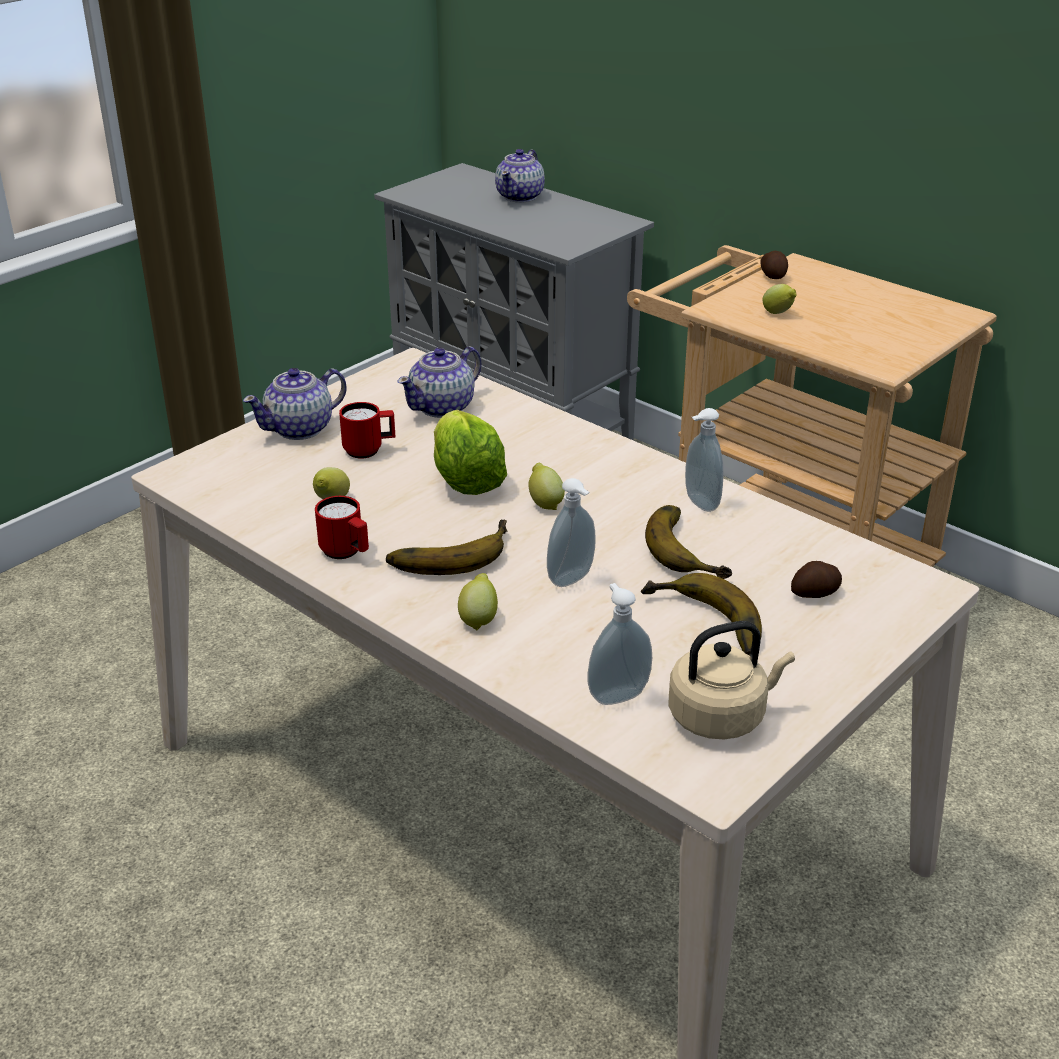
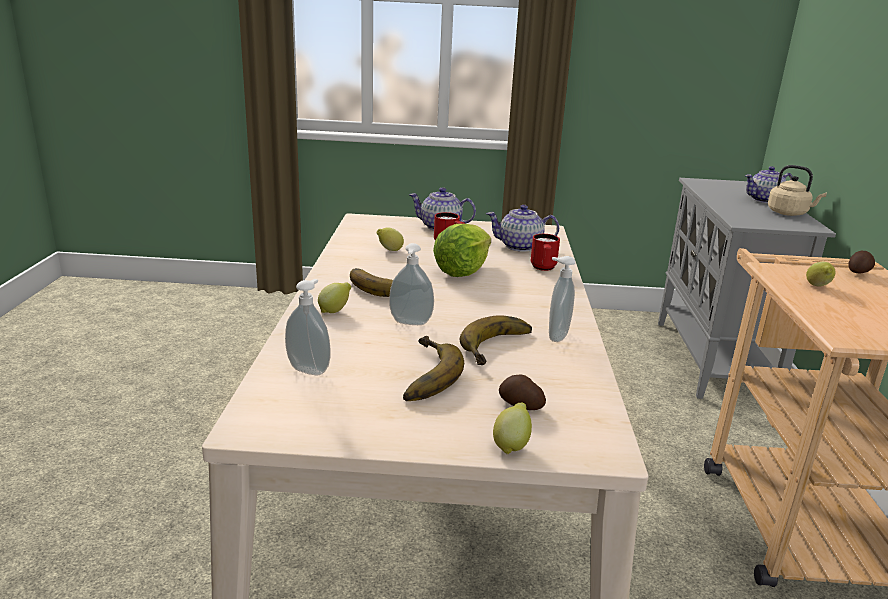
camera: 50 degrees right, 10 degrees down
red mug [315,496,369,559] -> red mug moved to [531,234,560,271]
lemon [528,463,565,510] -> lemon moved to [493,403,532,455]
beige kettle [668,621,795,739] -> beige kettle moved to [768,165,827,216]

